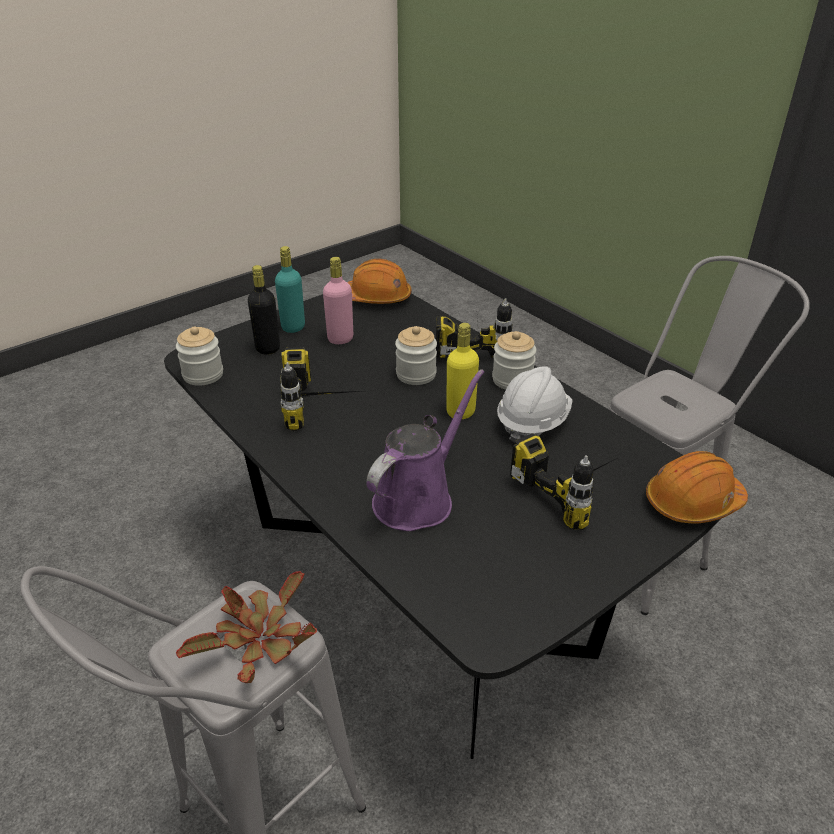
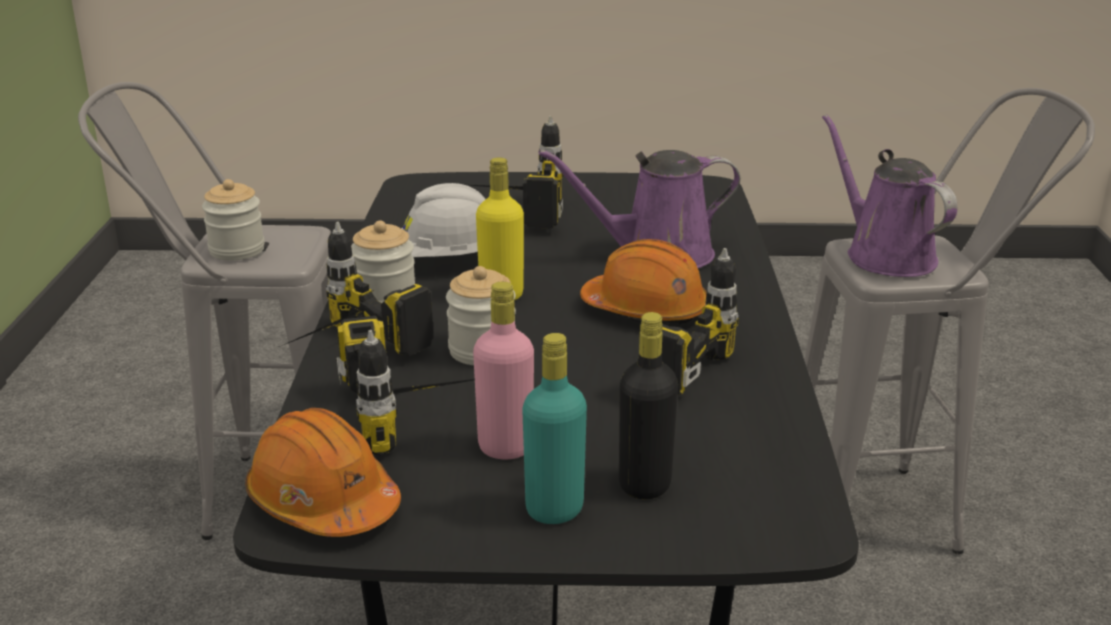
camera: 140 degrees left, 10 degrees down
jar [176,326,223,386] -> jar moved to [202,179,265,260]
potted plant [176,571,317,683] -> purple watering can [822,114,957,277]
orange hard hat [646,451,748,524] -> orange hard hat moved to [580,239,707,325]
none -> power drill [337,316,475,456]

